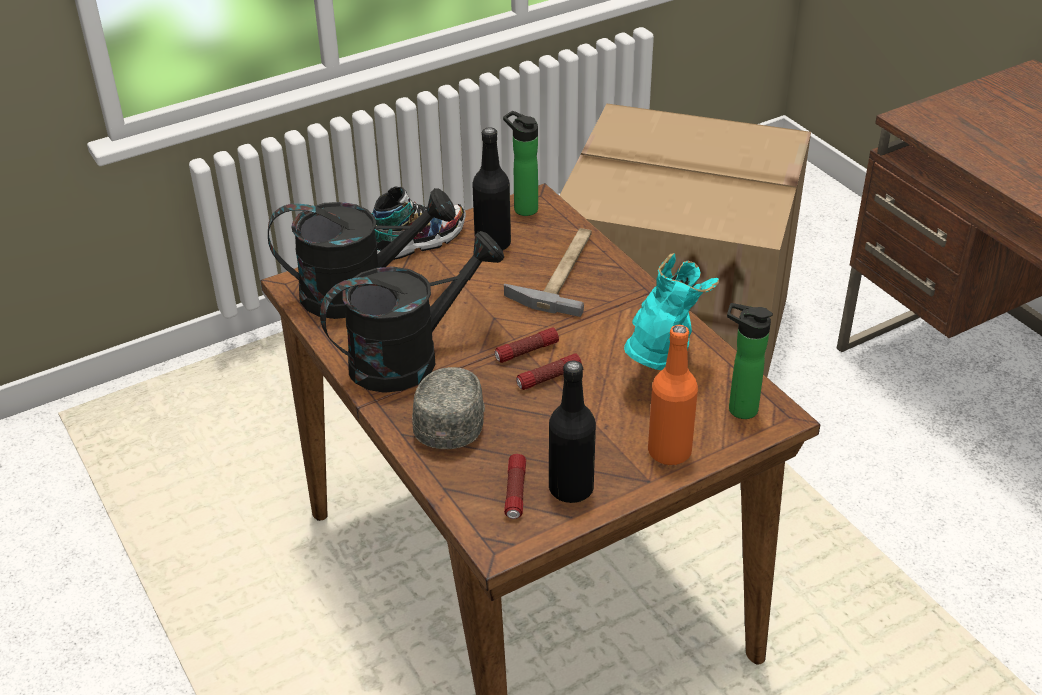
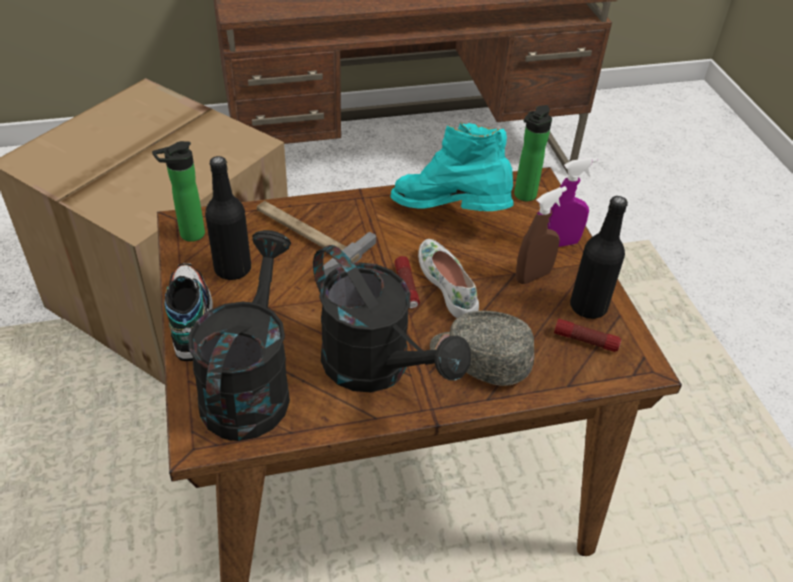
camera: 75 degrees left, 5 degrees up
black watering can [320,231,504,393] -> black watering can turned 150 degrees clockwise [313,245,471,392]
flashlight [516,353,582,390] -> white shoe [418,239,479,318]
orange bottle [648,325,698,465] -> purple spray bottle [547,158,597,247]
none -> brown spray bottle [516,186,567,284]

